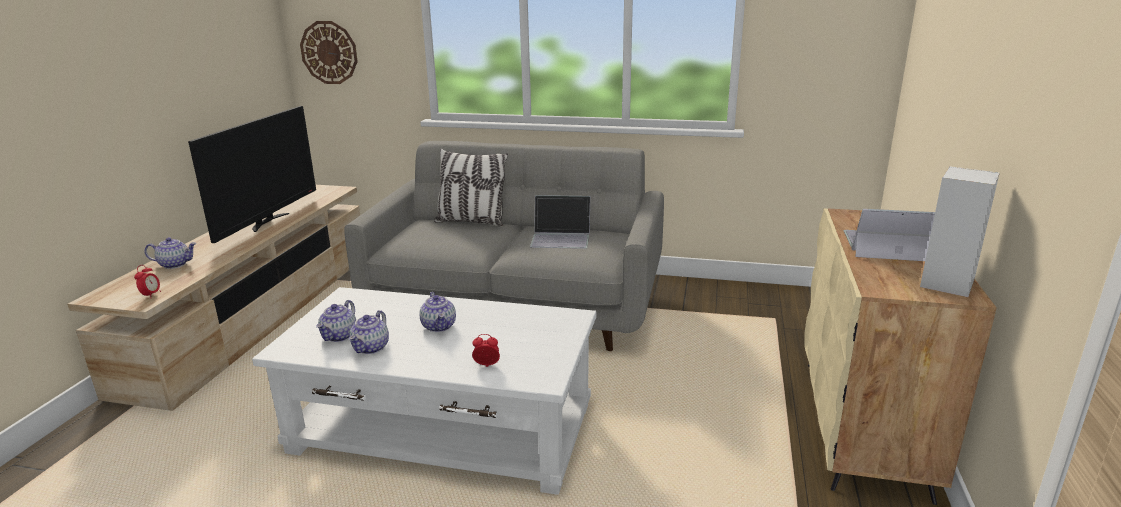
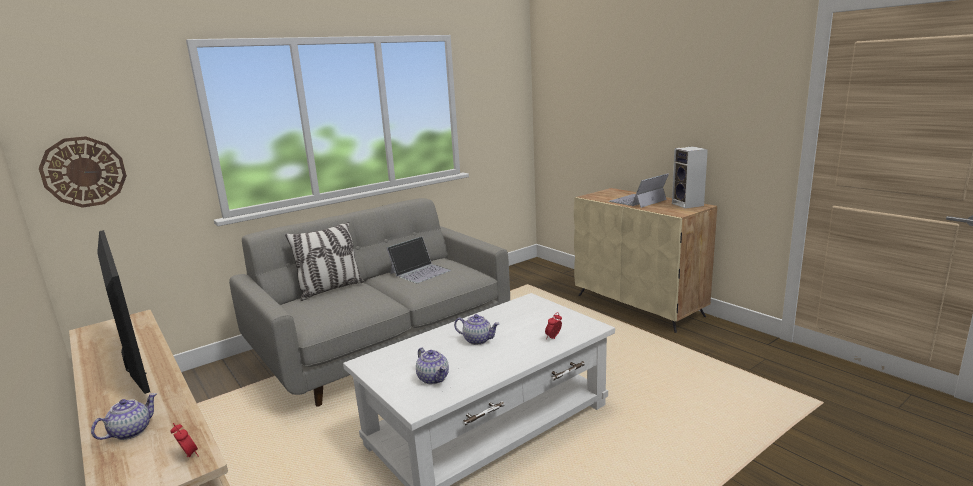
camera: 50 degrees left, 5 degrees down
teapot [349,310,389,354] -> none

